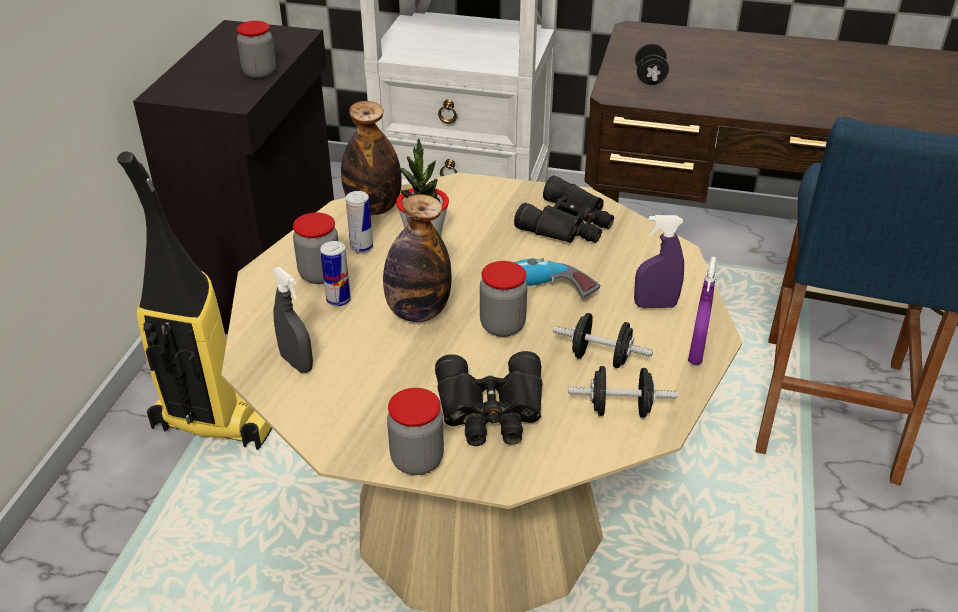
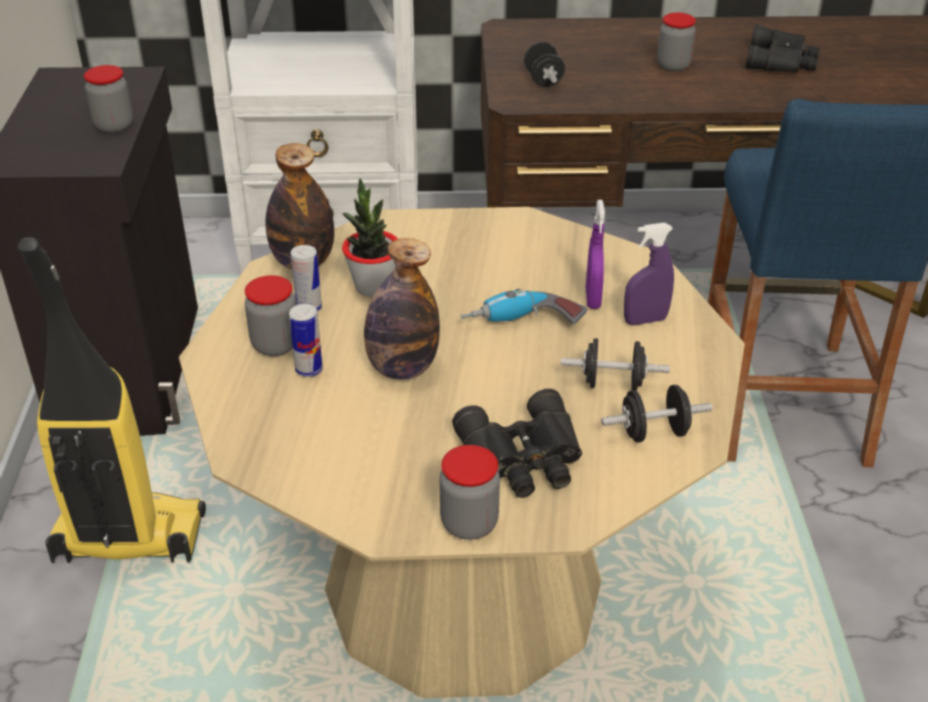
camera: 15 degrees left, 0 degrees up
grey spray bottle [272,267,313,373] -> none
jar [480,261,527,337] -> jar moved to [657,13,696,71]
black binoculars [514,175,614,243] -> black binoculars moved to [745,25,820,72]
purple spray bottle [688,257,717,365] -> purple spray bottle moved to [586,200,605,309]

